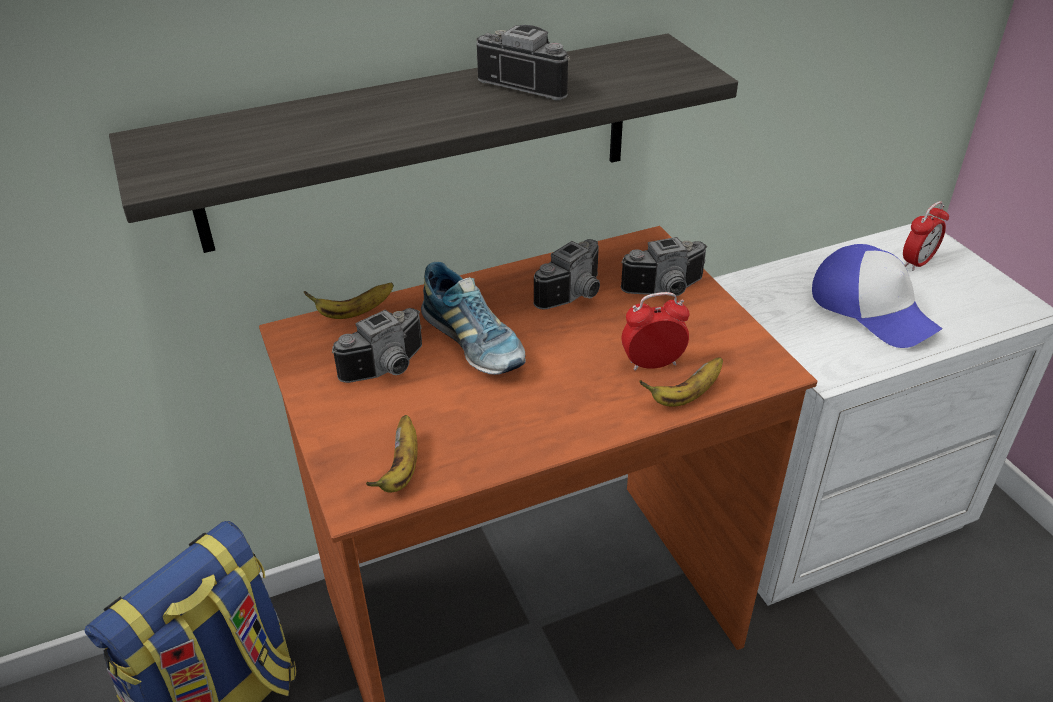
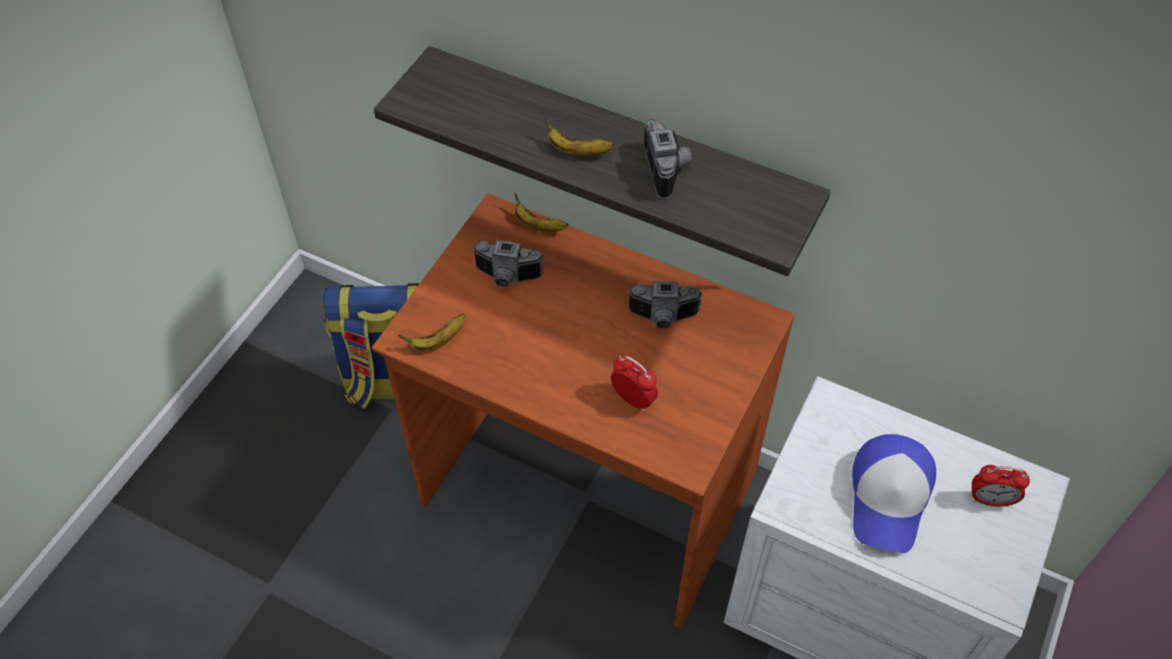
camera: 50 degrees right, 15 degrees up
shoe [421,262,526,375] -> none
camera [621,237,707,296] -> none
banana [639,357,723,407] -> banana moved to [545,117,614,156]

